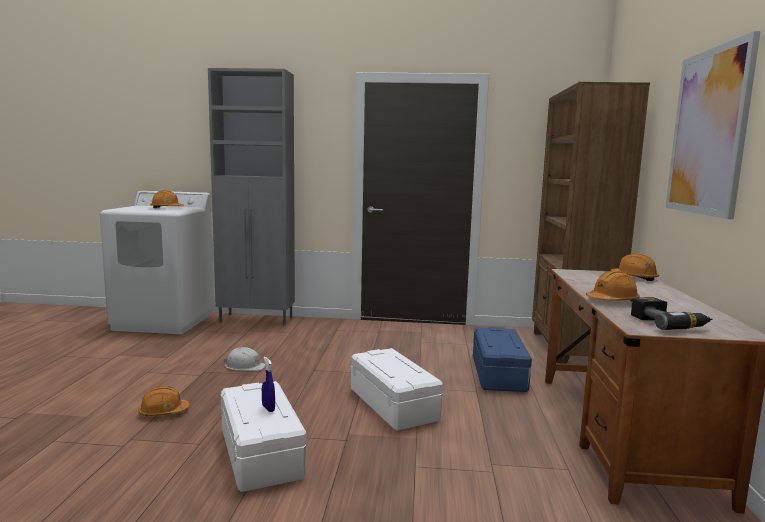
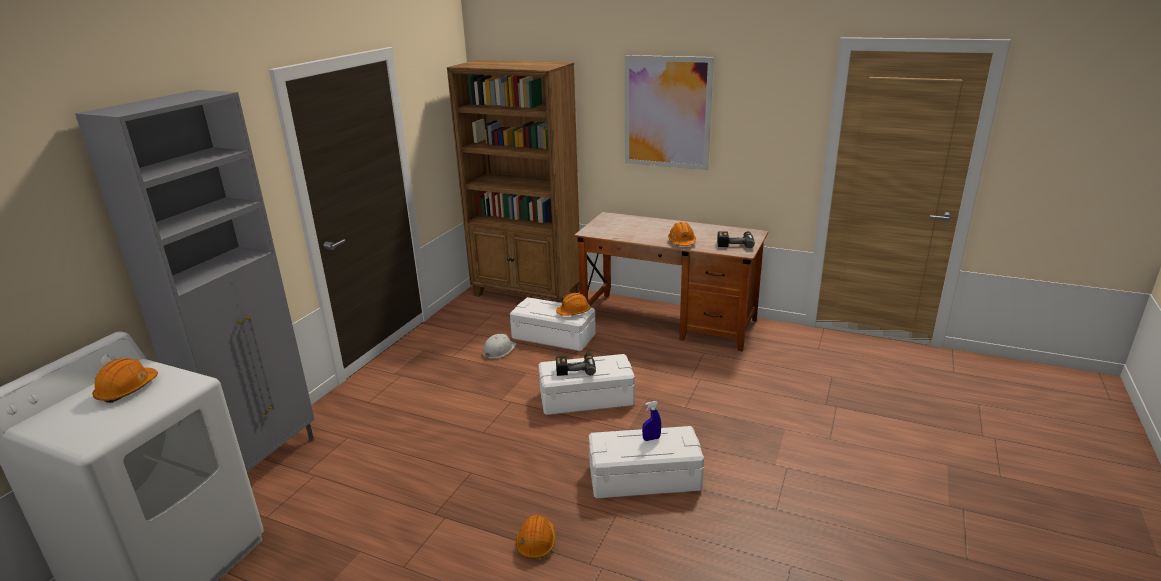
camera: 70 degrees left, 15 degrees up
white hard hat [224,347,265,371] -> white hard hat moved to [483,334,516,359]
blue storage box [473,327,532,392] -> white storage box [510,297,596,352]
orange hard hat [611,253,659,281] -> orange hard hat moved to [556,293,590,316]
none -> power drill [556,352,596,376]

